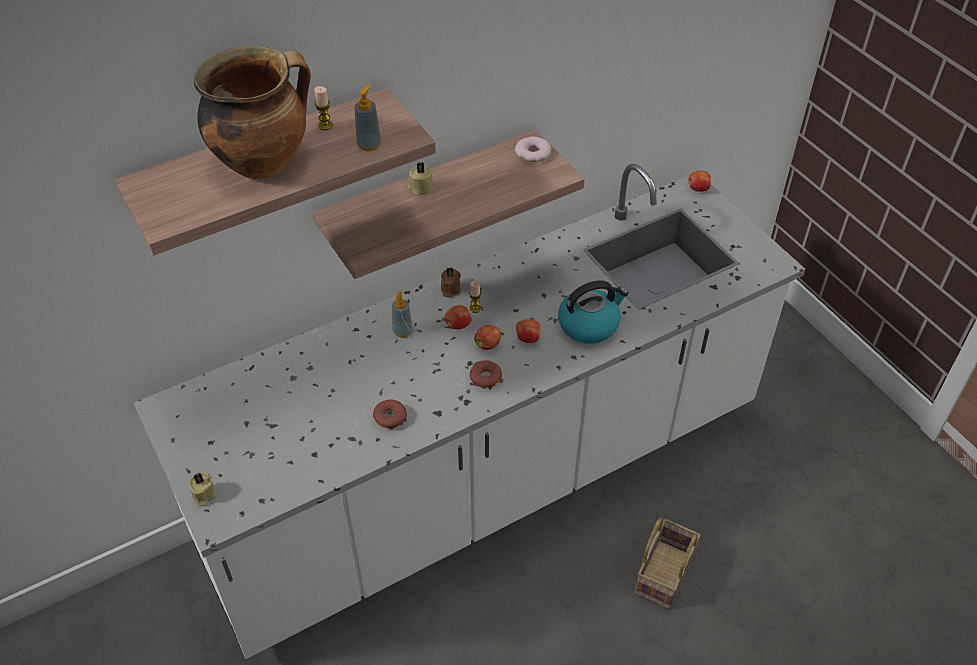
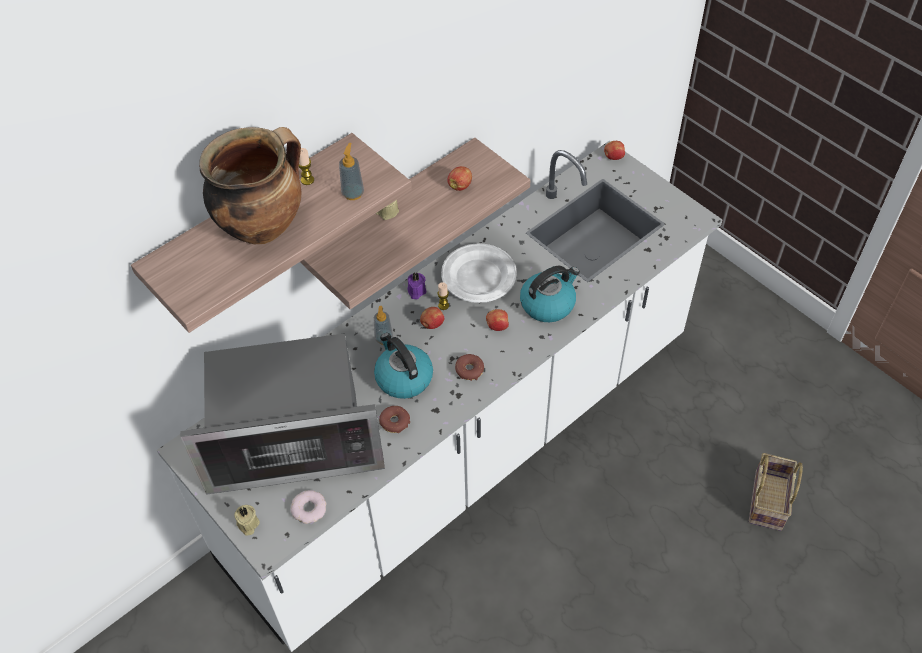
camera: 10 degrees left, 5 degrees up
brown candle [441,267,461,298] -> purple candle [407,273,426,299]
apple [474,325,501,350] -> apple moved to [447,166,472,191]
donut [515,136,551,162] -> donut moved to [290,490,326,524]
basket [635,518,701,609] -> basket moved to [749,453,803,531]
none -> microwave [180,333,385,495]
none -> kettle [374,333,433,399]
none -> white plate [441,243,517,303]

